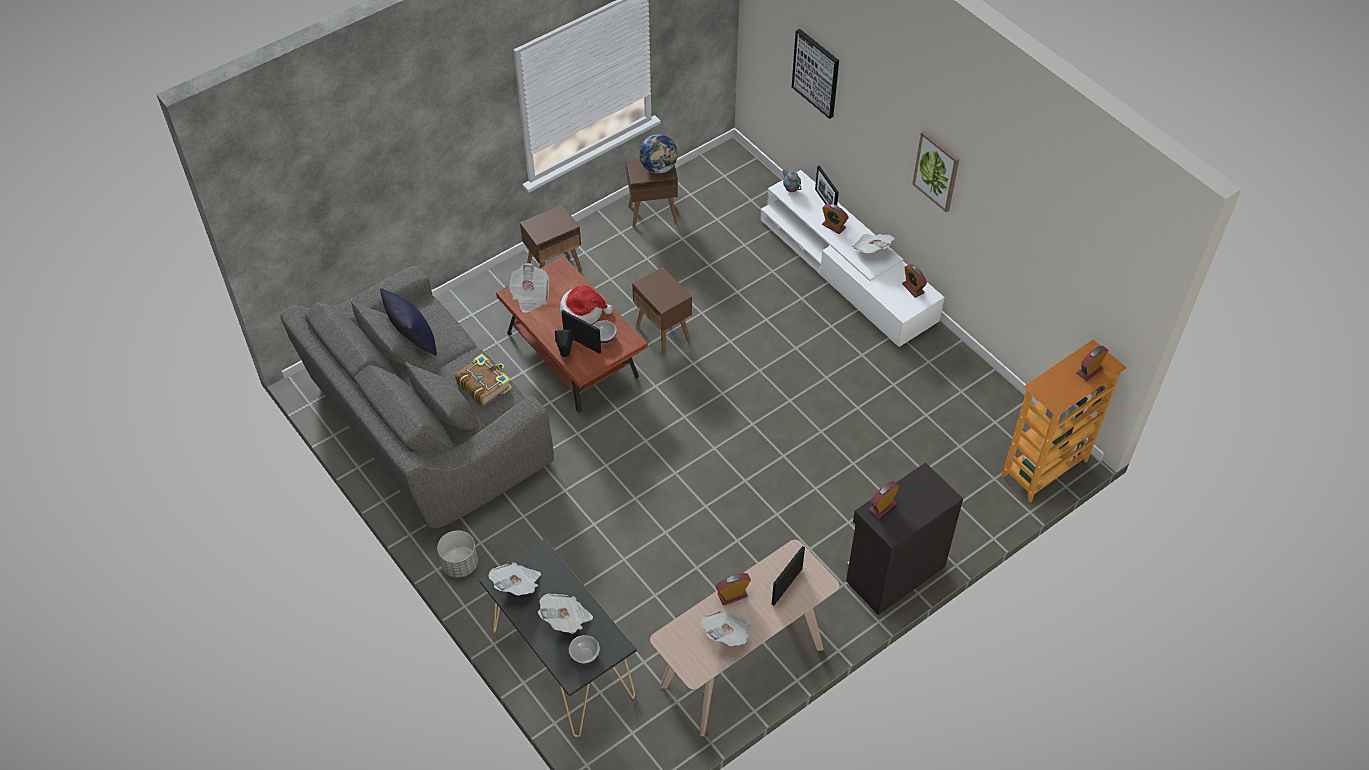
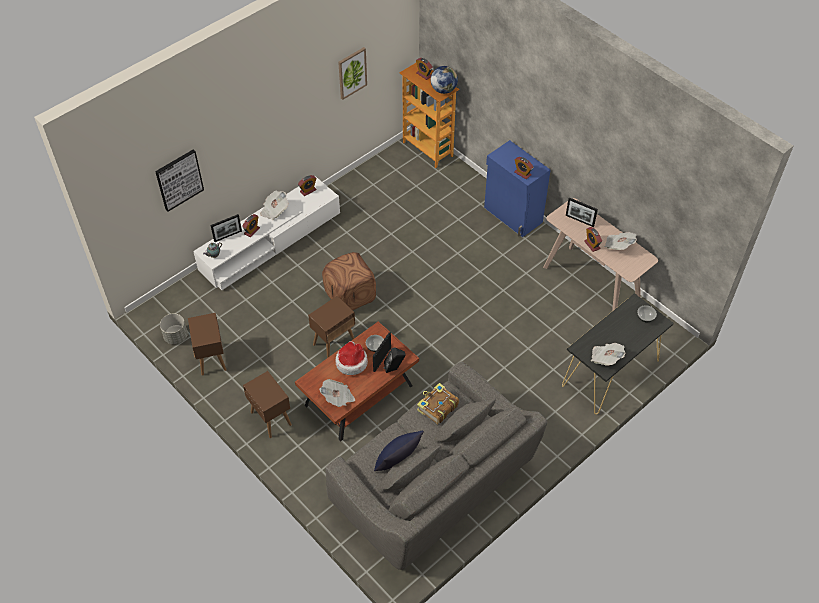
camera: 95 degrees left, 0 degrees up
grey planter [437,531,478,578] -> grey planter moved to [160,314,188,344]
newspaper [538,594,593,634] -> none
globe [639,134,678,173] -> globe moved to [431,66,458,94]
black cabinet [845,462,963,615] -> blue cabinet [484,140,551,237]
picture [912,131,959,212] -> picture moved to [338,47,367,100]
none -> brown ottoman [322,252,376,310]

